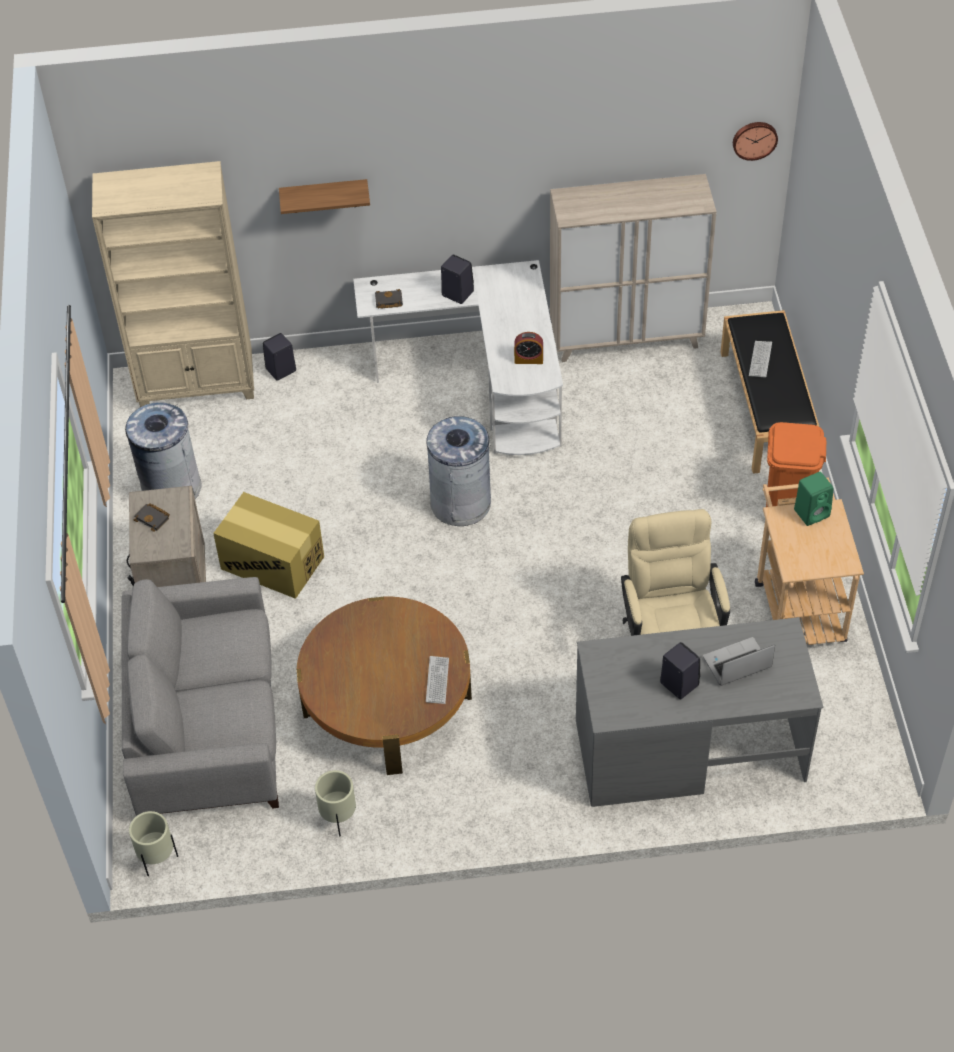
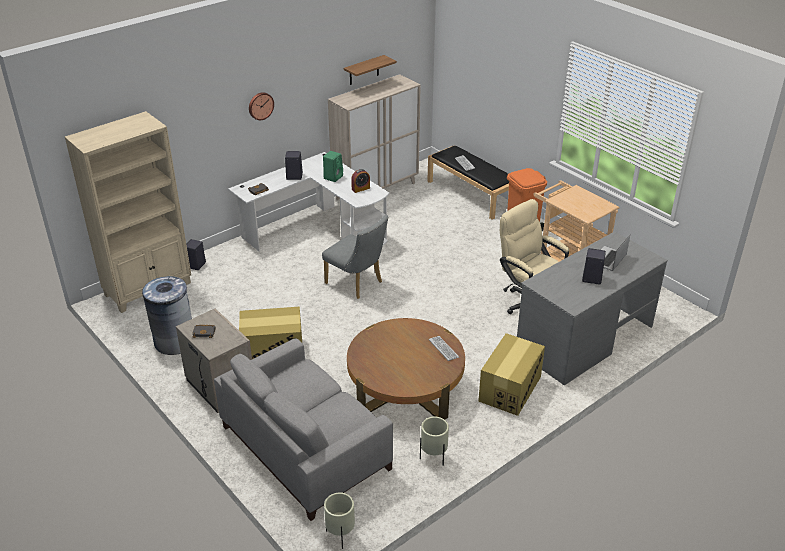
camera: 35 degrees left, 15 degrees down
shelf [279,179,370,214] -> shelf moved to [344,55,397,85]
grey trash can [427,416,491,526] -> grey chair [322,215,389,299]
wall clock [733,122,778,161] -> wall clock moved to [249,92,274,120]
green speaker [794,472,833,526] -> green speaker moved to [323,151,343,182]
none -> cardboard box [478,333,545,416]

